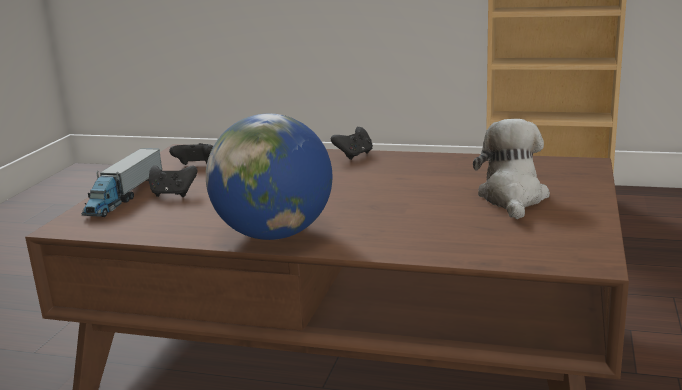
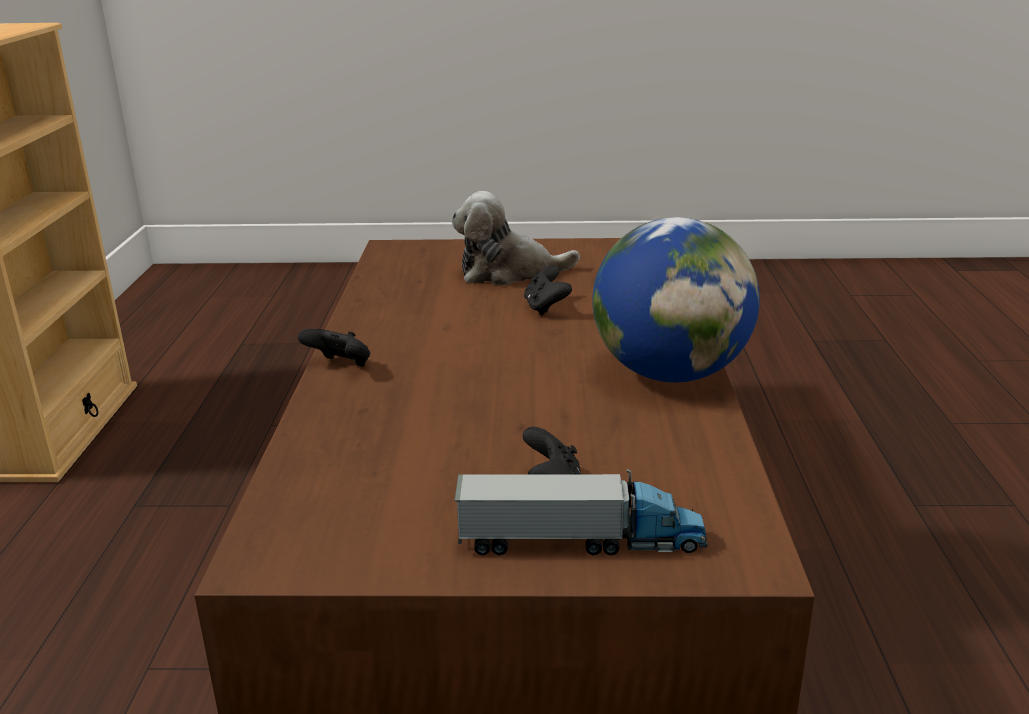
camera: 105 degrees left, 5 degrees up
black game controller [169,143,213,165] -> black game controller moved to [524,265,572,316]

